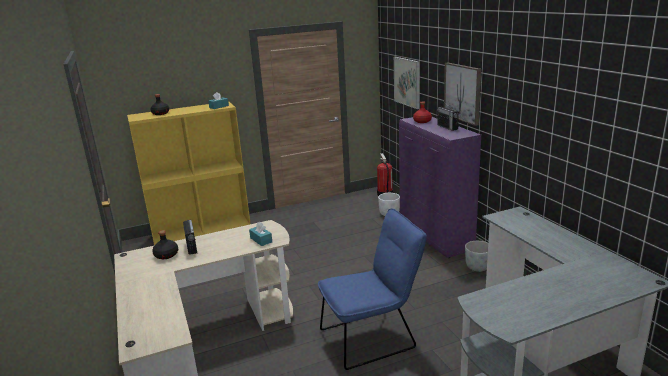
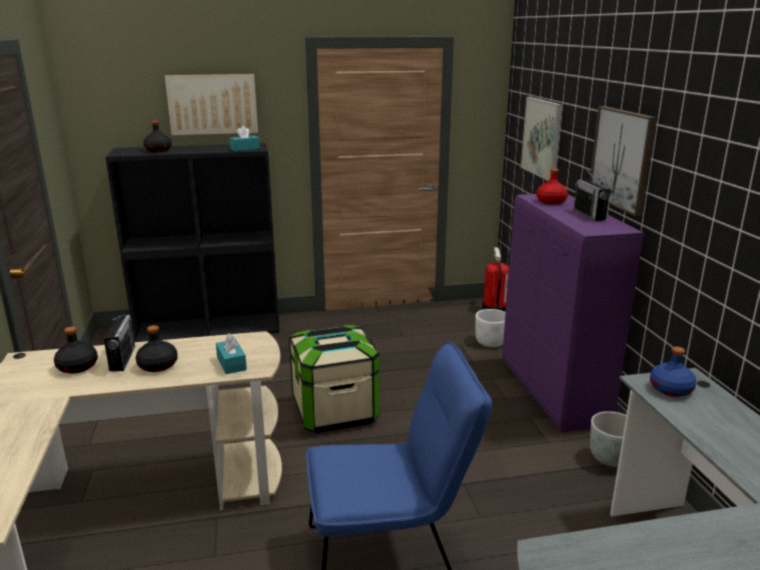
camera: 10 degrees right, 0 degrees up
yellow bookcase [127,101,251,245] -> black bookcase [105,143,279,342]
none -> black bottle [136,325,178,372]
none -> picture [165,74,258,135]
none -> storage box [289,325,380,433]
none -> blue bottle [650,347,696,397]

